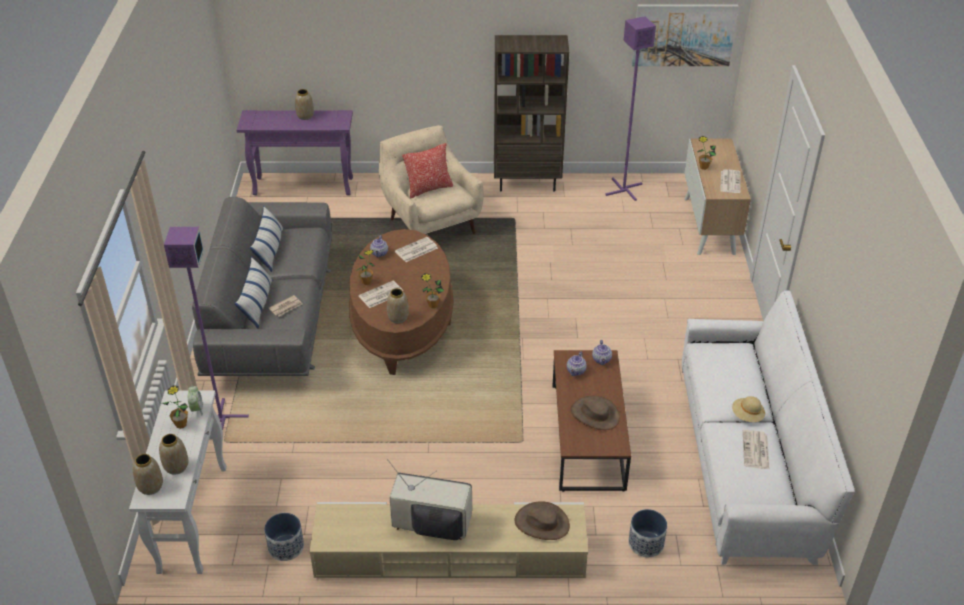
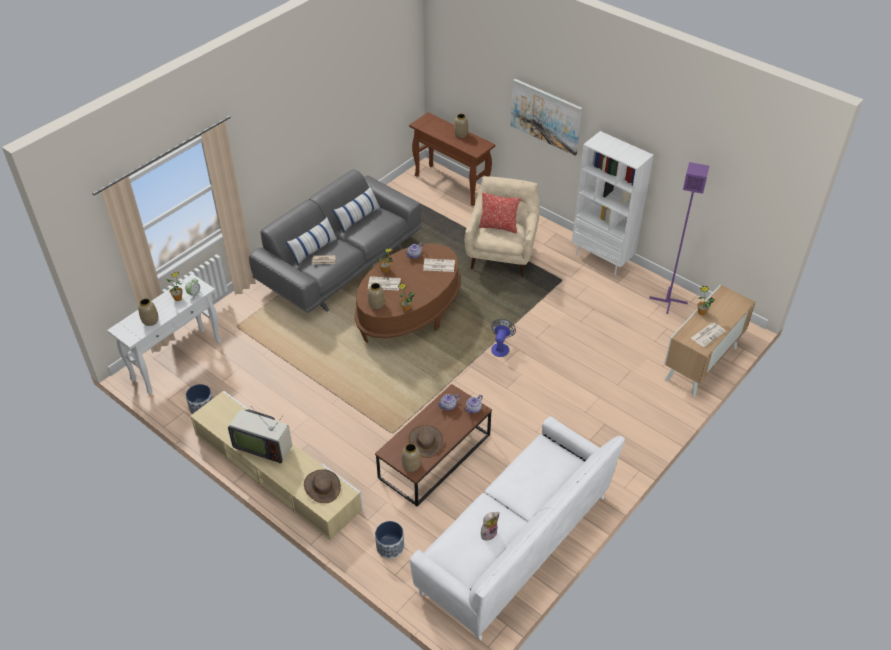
camera: 40 degrees right, 5 degrees up
vase [133,454,163,495] -> vase moved to [402,443,421,472]
purple floor lamp [164,227,249,431] -> none
purple console table [237,110,353,195] -> brown console table [409,112,495,206]
television [387,459,472,540] -> television turned 150 degrees clockwise [228,409,292,463]
brown bookcase [494,35,569,191] -> white bookcase [572,131,654,275]
picture [632,4,739,66] -> picture moved to [511,79,582,156]
beige hat [732,396,765,422] -> none
newspaper [743,430,769,469] -> plush toy [481,512,500,542]
none -> fan [491,319,516,357]

